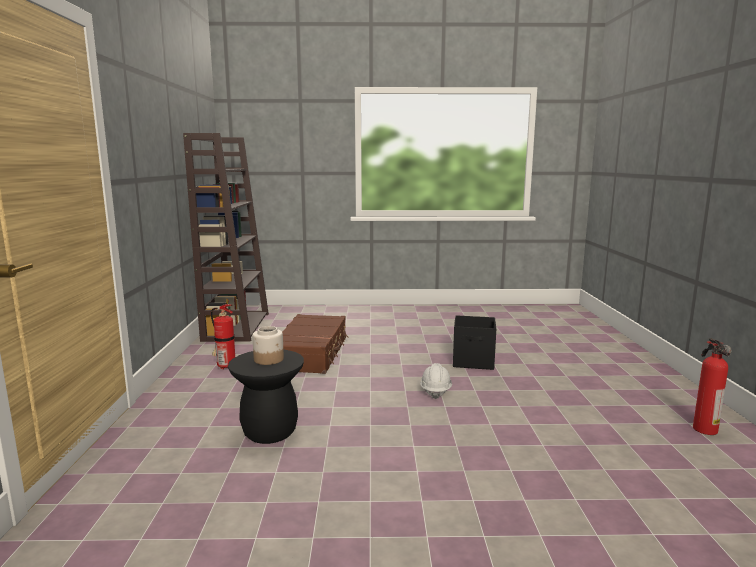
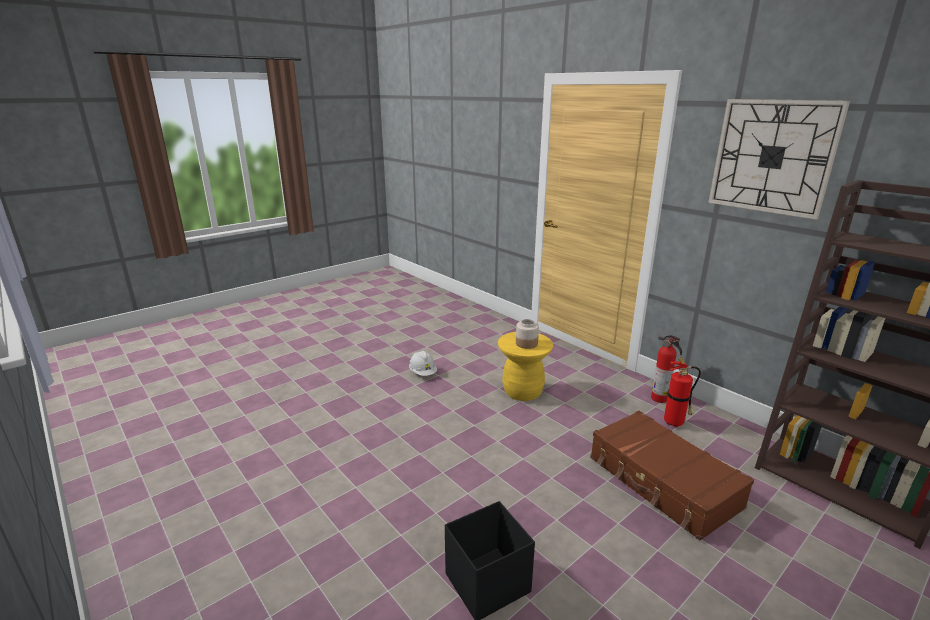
camera: 140 degrees right, 10 degrees up
black stool [228,350,304,444] -> yellow stool [498,332,553,401]
white hard hat [420,363,452,399] -> white hard hat moved to [409,351,437,376]
fire extinguisher [693,338,731,435] -> fire extinguisher moved to [651,335,682,403]
none -> wall clock [708,99,850,220]

